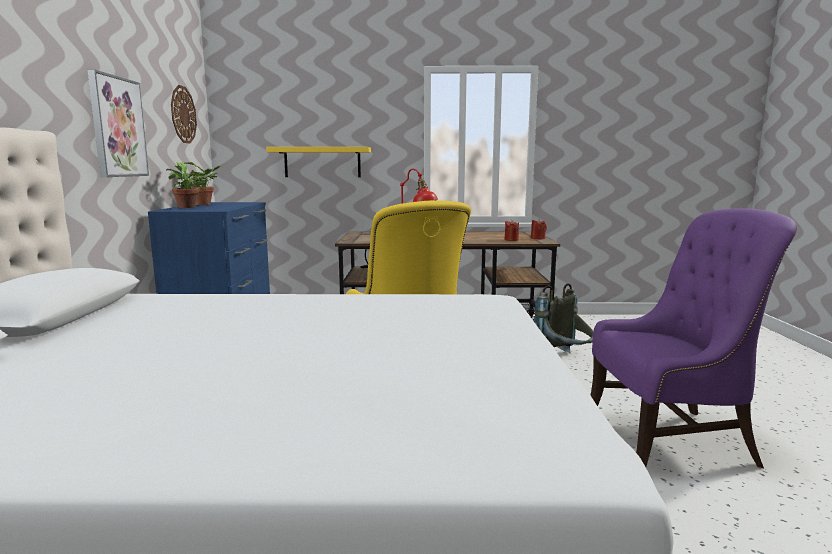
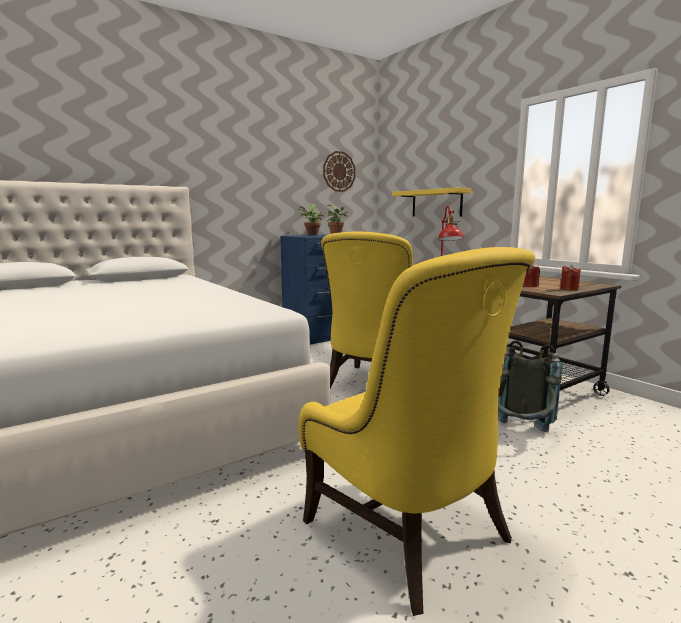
camera: 55 degrees right, 0 degrees up
picture [87,69,149,177] -> none
purple chair [590,208,797,468] -> yellow chair [299,247,535,616]

